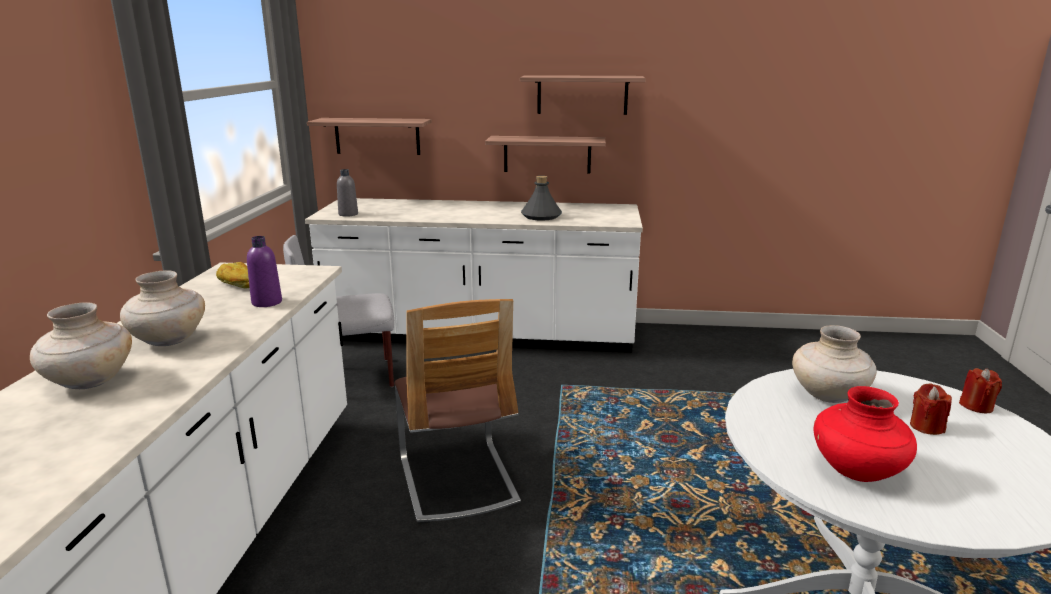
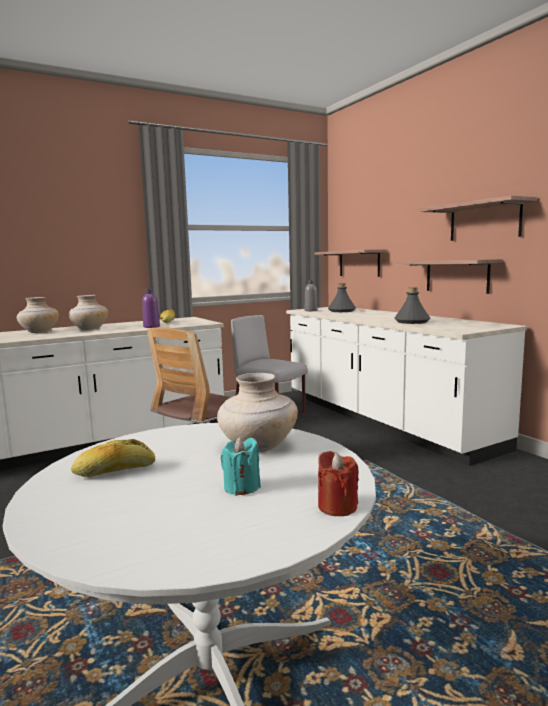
camera: 55 degrees right, 10 degrees down
red vase [814,386,917,482] -> bread [71,439,155,477]
red candle [910,383,952,435] -> turquoise candle [220,437,261,496]
none -> grey bottle [328,283,356,312]

